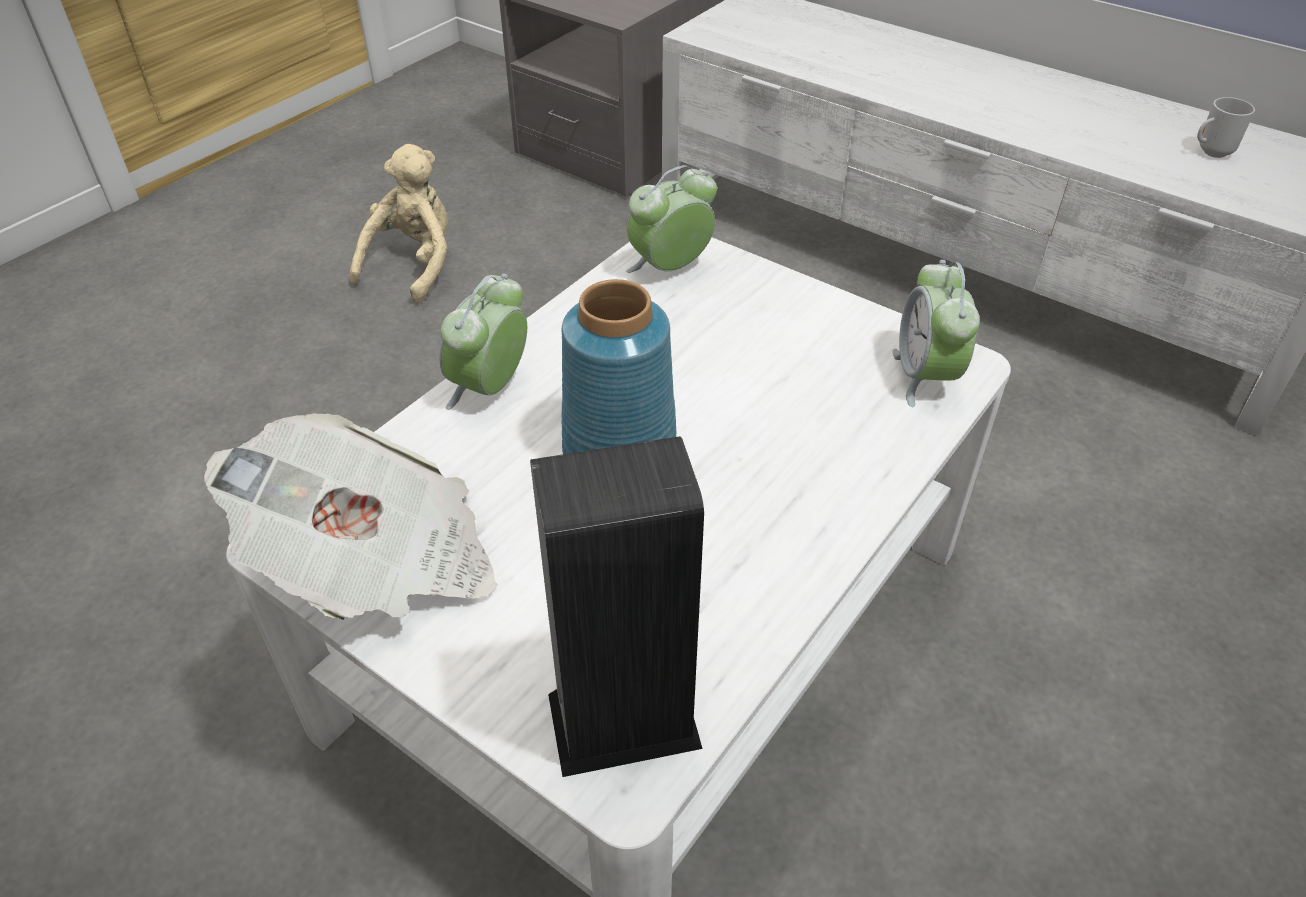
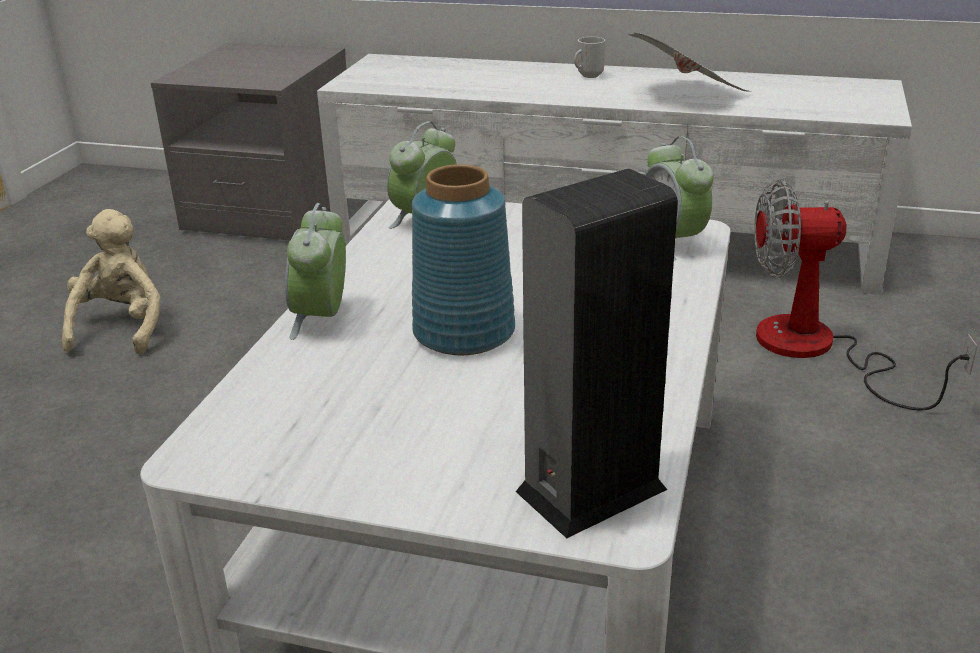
camera: 20 degrees left, 15 degrees down
newspaper [204,413,497,620] -> newspaper moved to [628,32,748,91]
mug [1197,97,1255,158] -> mug moved to [574,37,605,78]
none -> fan [754,180,977,410]

